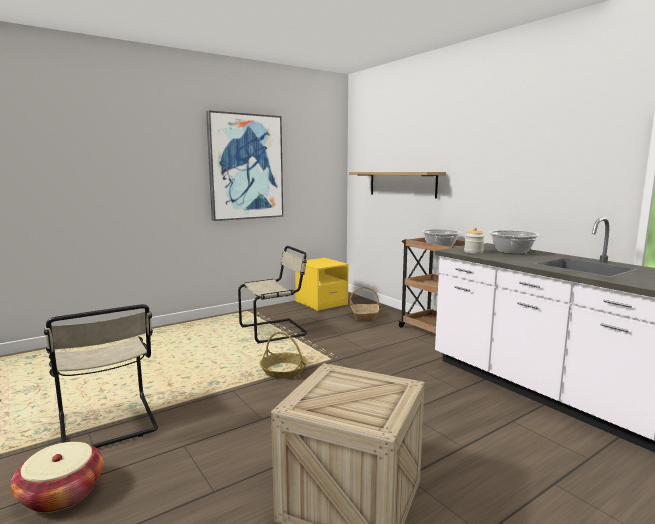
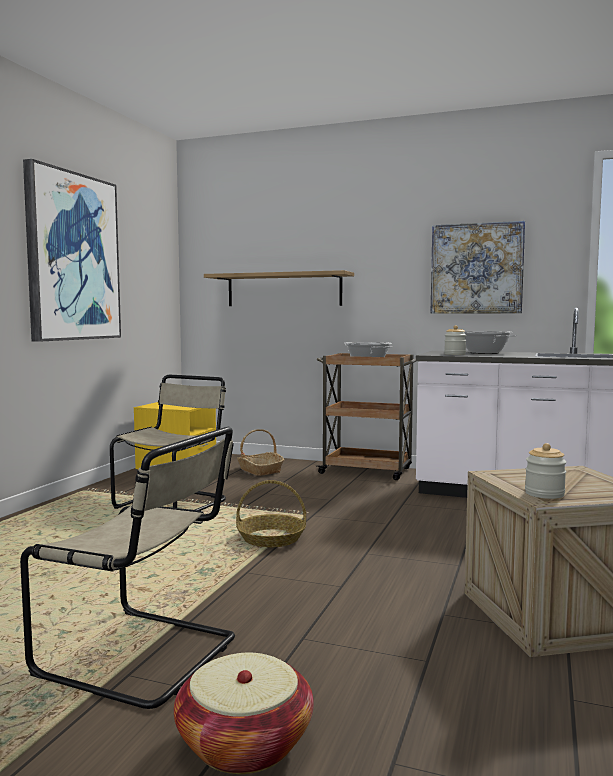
camera: 35 degrees left, 5 degrees down
none -> picture [431,221,525,314]
none -> jar [525,443,567,499]

